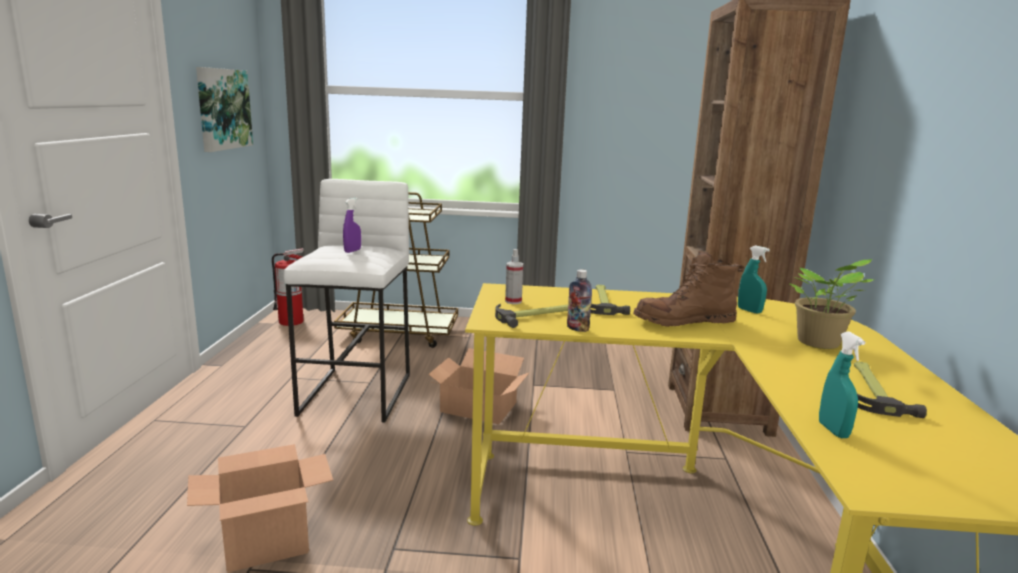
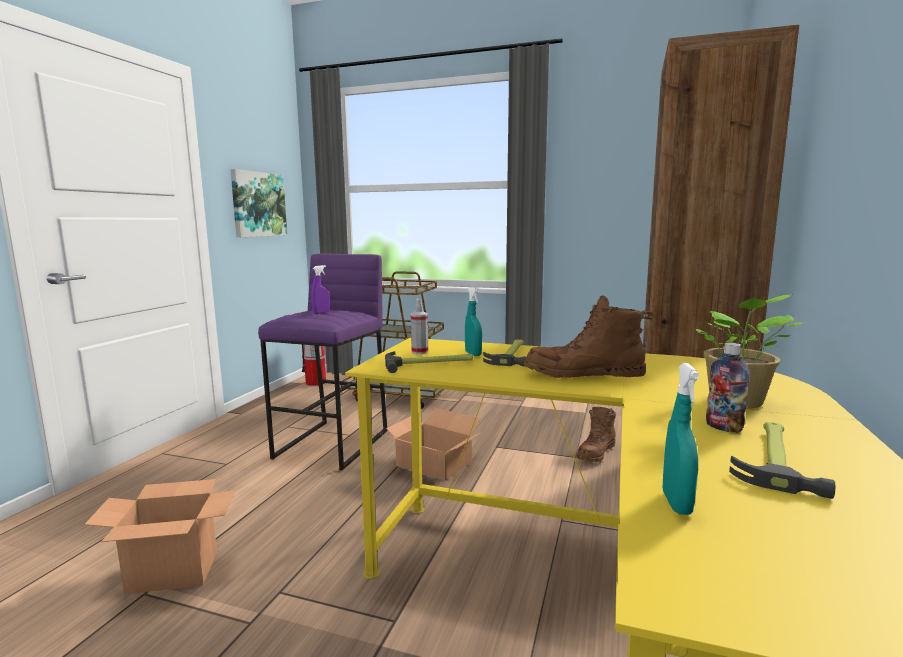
camera: 15 degrees right, 5 degrees down
white stool [284,179,410,423] -> purple stool [258,254,387,470]
bottle [567,269,592,332] -> bottle moved to [706,343,749,433]
turquoise spray bottle [738,245,770,313] -> turquoise spray bottle moved to [465,287,482,356]
none -> brown boot [576,407,616,462]

